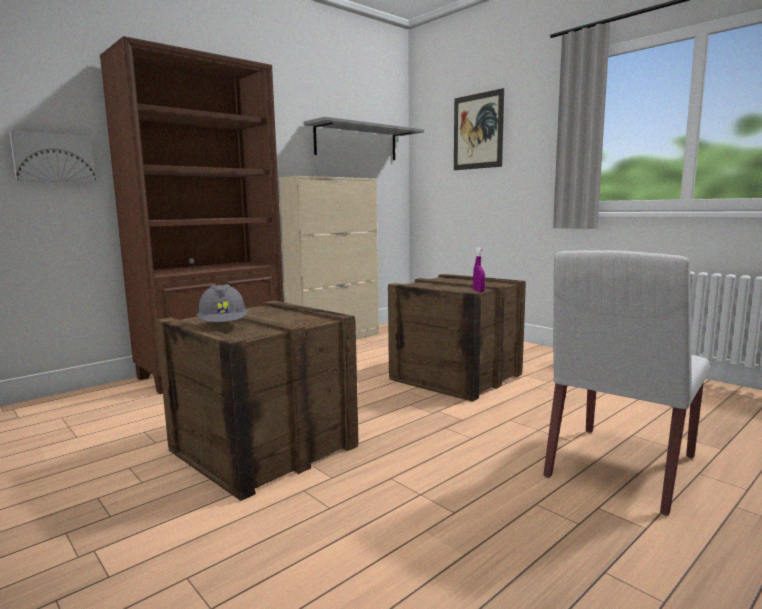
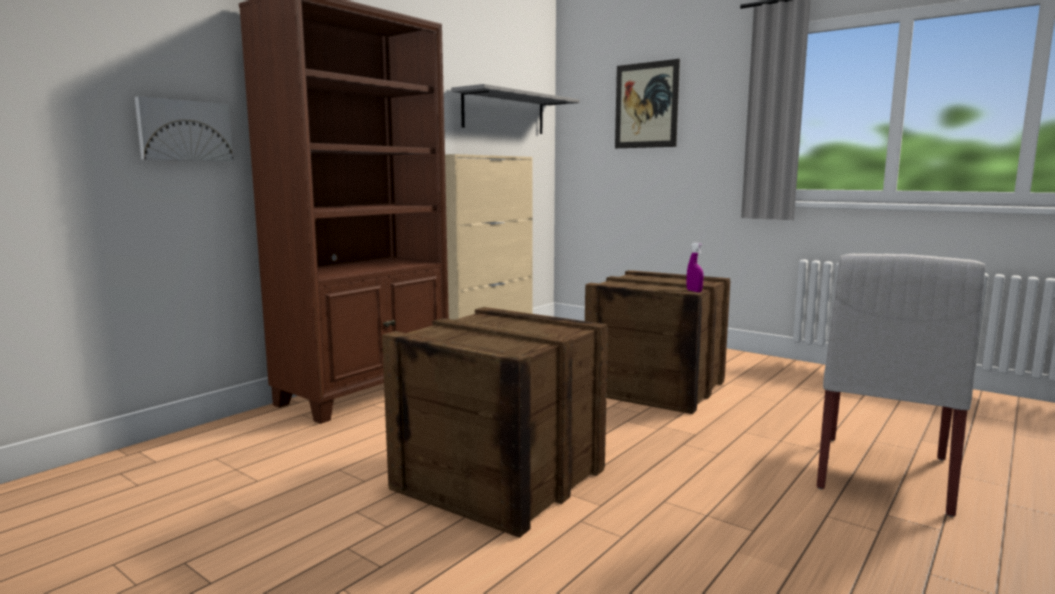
camera: 10 degrees left, 0 degrees up
grey hard hat [197,284,248,322] -> none

